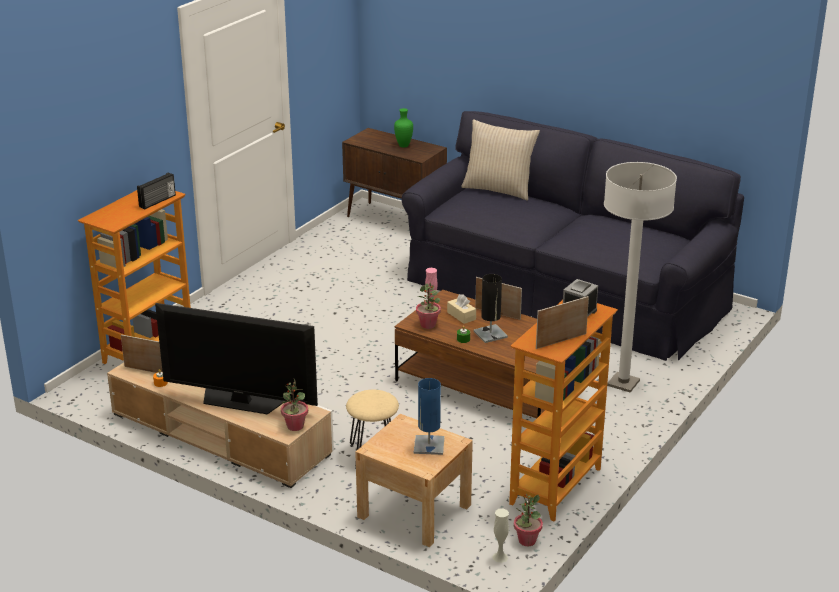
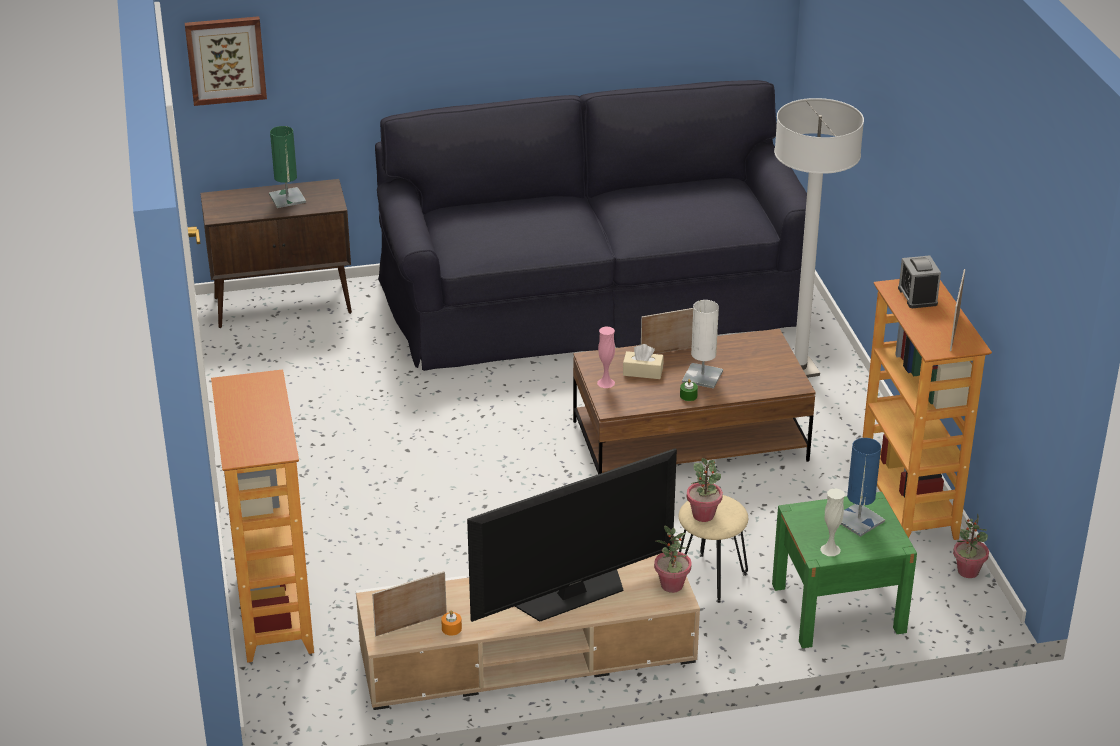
camera: 45 degrees left, 5 degrees up
radio [137,173,176,209] -> none
beige nightstand [355,414,473,547] -> green nightstand [772,492,917,648]
green vase [394,108,413,148] -> green table lamp [269,126,306,208]
potted plant [416,283,441,329] -> potted plant moved to [687,458,723,522]
beige pillow [461,120,540,200] -> none
black table lamp [473,274,508,343] -> white table lamp [682,300,723,389]
white vase [492,509,509,563] -> white vase moved to [820,488,845,556]
none -> picture [185,16,267,106]

